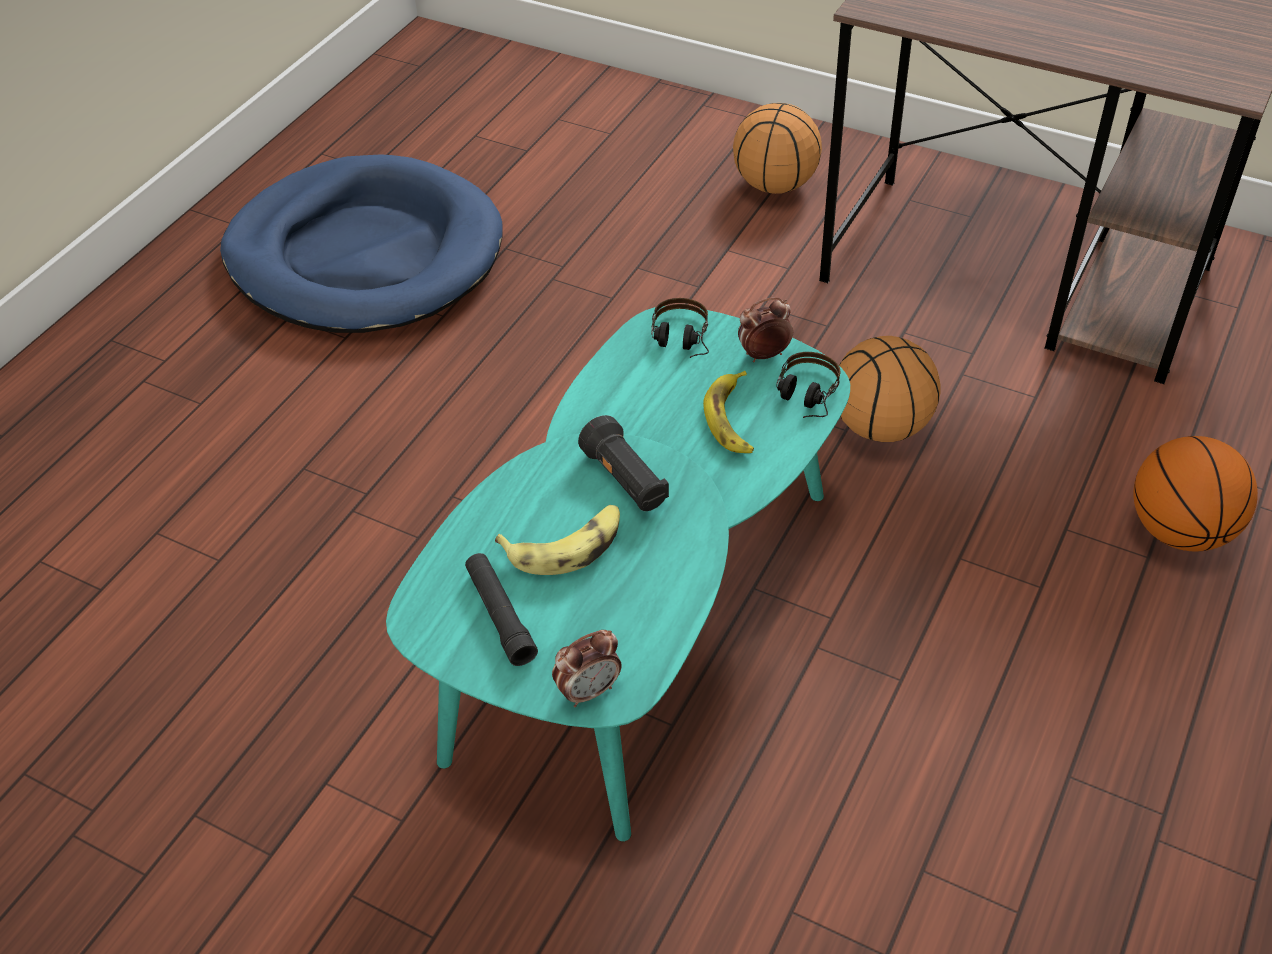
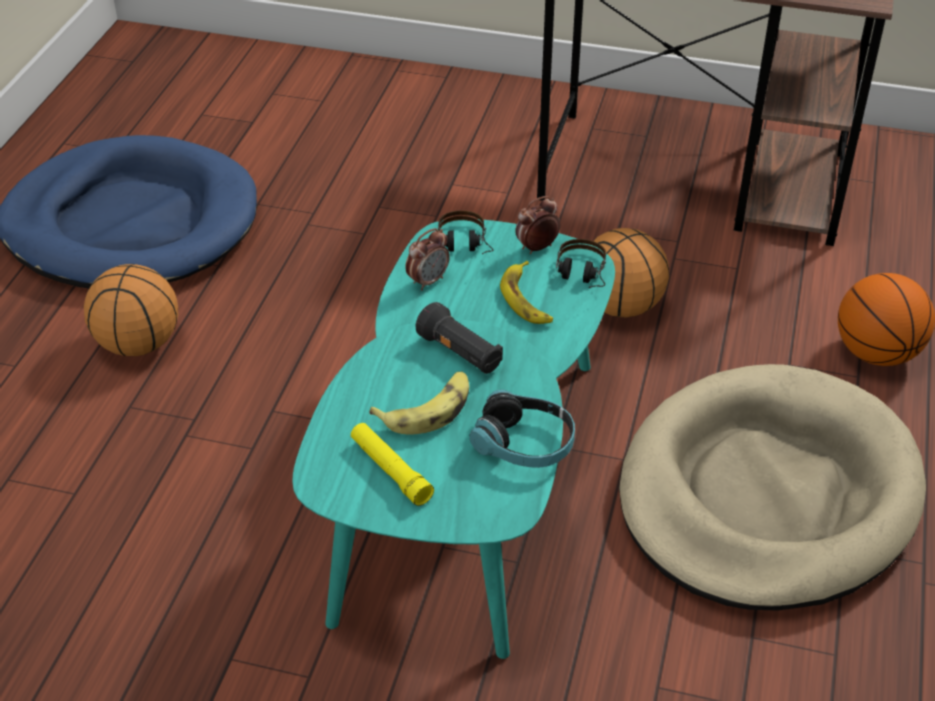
camera: 15 degrees left, 5 degrees down
black flashlight [465,553,538,666] -> yellow flashlight [351,423,434,506]
alarm clock [552,630,622,707] -> alarm clock moved to [405,228,450,291]
basketball [733,103,822,194] -> basketball moved to [84,264,178,356]
none -> headphones [469,390,575,468]
none -> beige dog bed [619,364,926,611]

